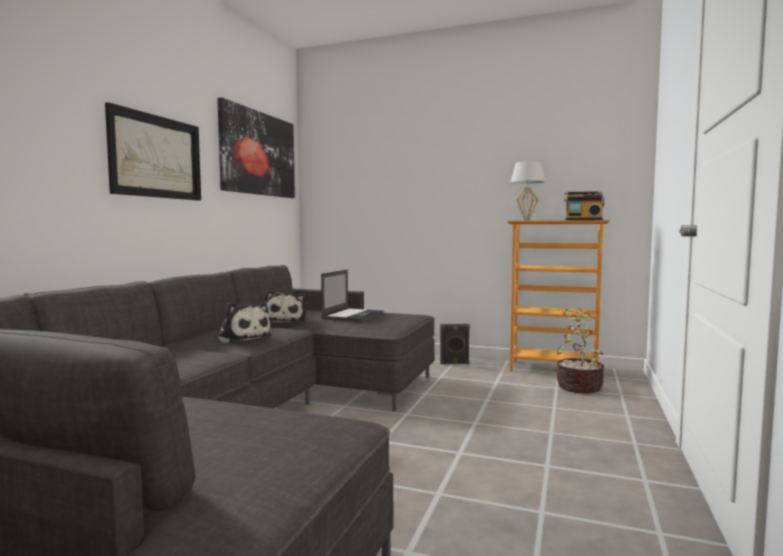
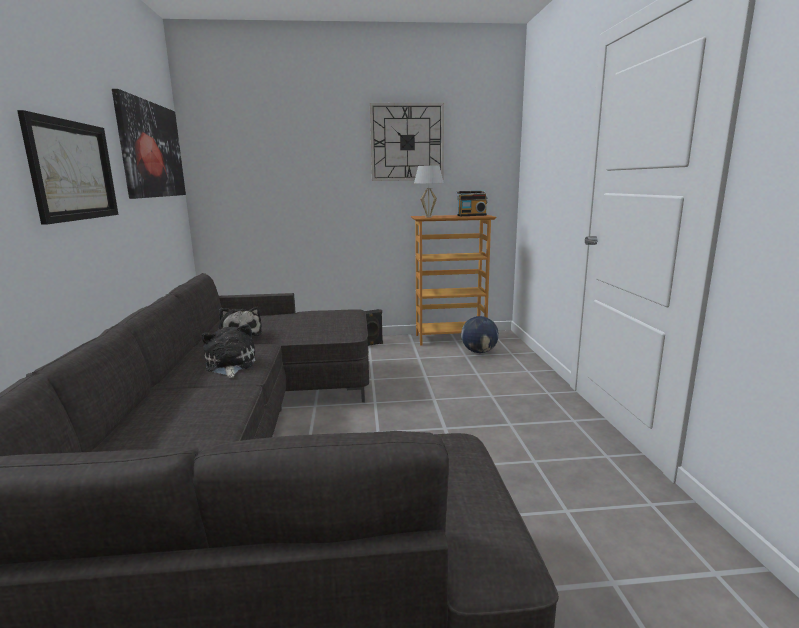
camera: 25 degrees left, 10 degrees up
plush toy [216,303,272,343] -> plush toy turned 120 degrees counterclockwise [202,324,256,378]
laptop [321,270,384,322] -> none
potted plant [556,308,604,393] -> globe [461,316,499,353]
none -> wall clock [370,103,444,181]

